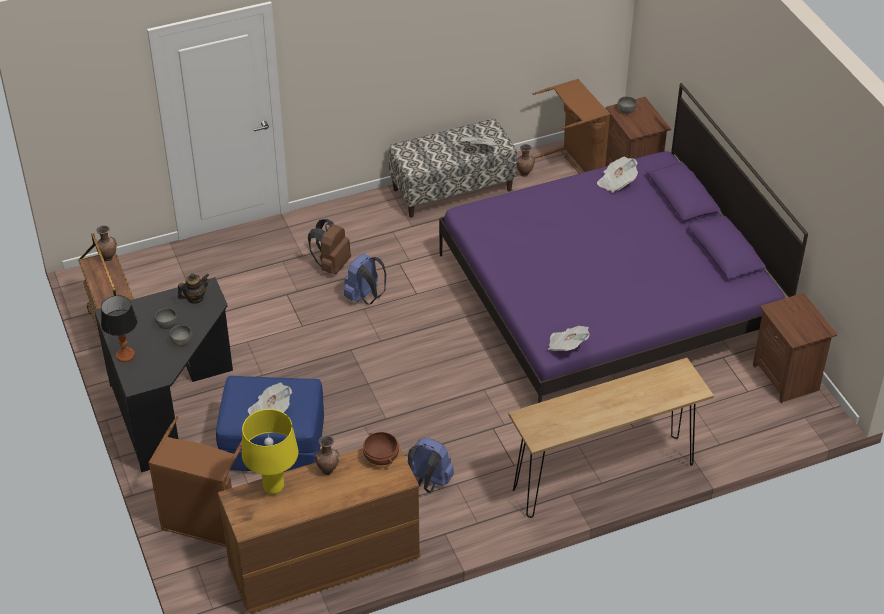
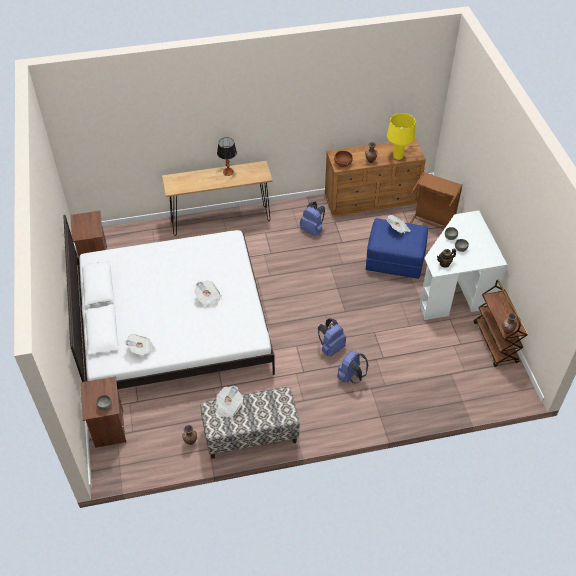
camera: 170 degrees left, 5 degrees up
black desk [94,277,233,472] -> white desk [419,211,507,320]
table lamp [101,295,138,362] -> table lamp moved to [217,137,237,176]
brown backpack [308,219,351,274] -> blue backpack [337,351,368,384]
purple bed [439,83,808,403] -> white bed [63,215,275,389]
brown laundry basket [533,79,610,174] -> none
newspaper [548,326,590,351] -> newspaper moved to [194,280,222,308]

